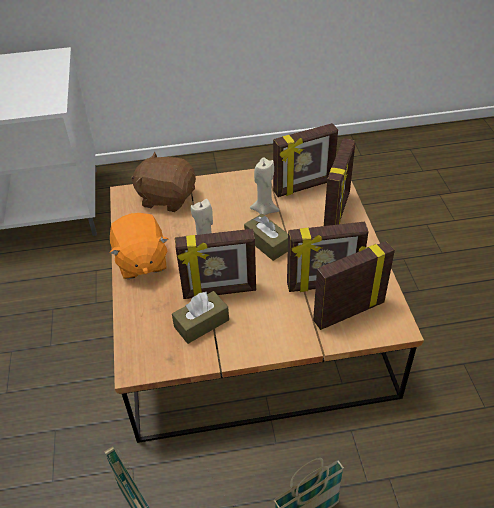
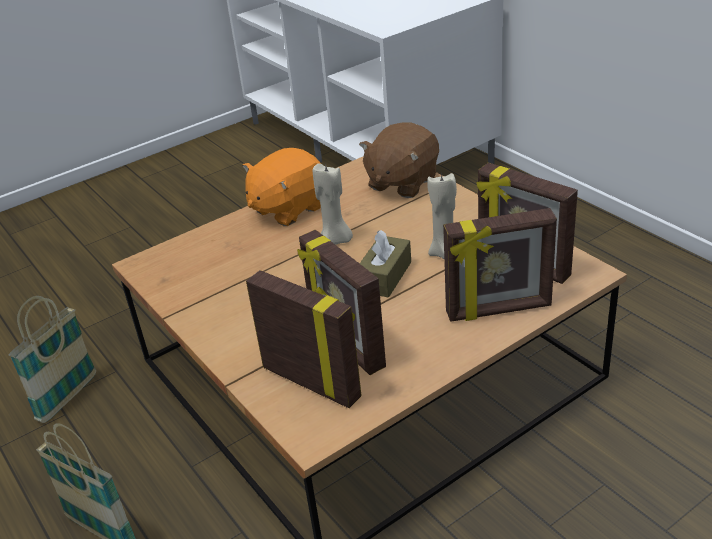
camera: 65 degrees right, 10 degrees down
brown plush toy [131,152,196,212] -> brown plush toy turned 135 degrees counterclockwise [359,122,439,198]
brown tissue box [172,291,229,344] -> none
picture frame [175,229,256,299] -> none

